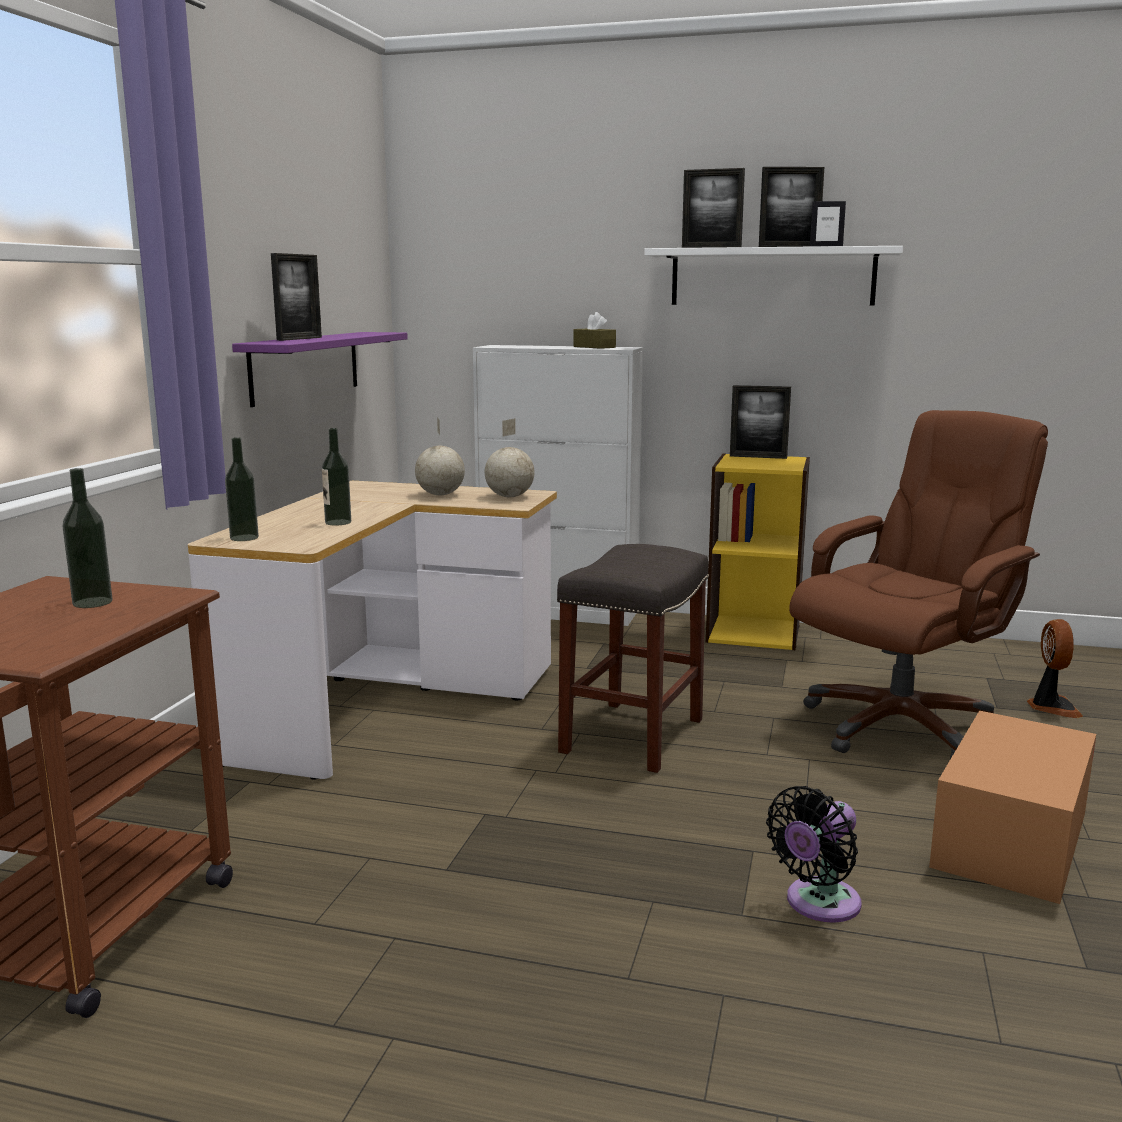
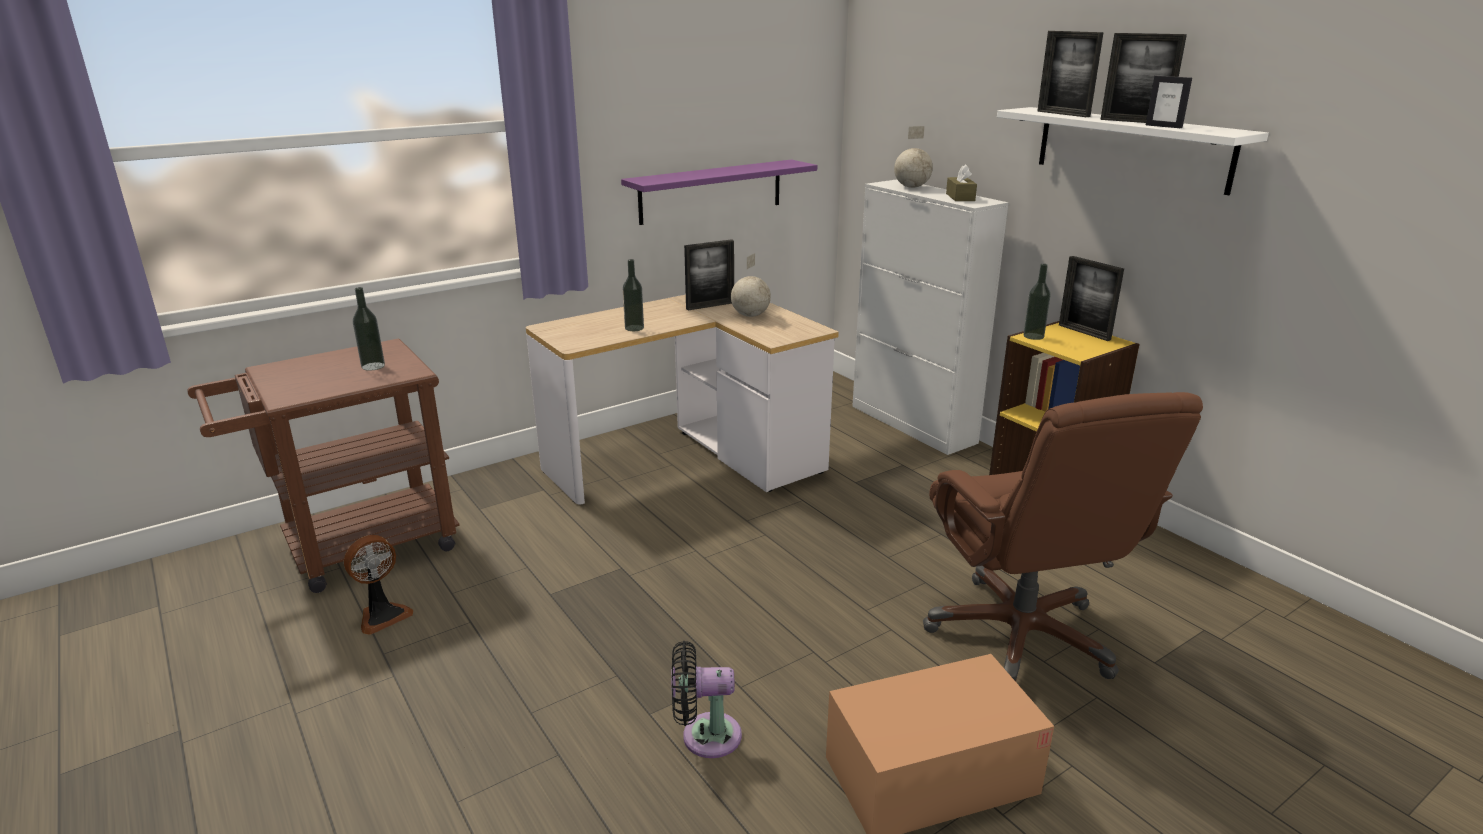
camera: 40 degrees right, 10 degrees up
bottle [225,437,259,541] -> bottle moved to [1023,264,1051,340]
picture frame [271,253,322,341] -> picture frame moved to [684,239,734,310]
globe [485,418,535,497] -> globe moved to [894,126,933,188]
grey stool [557,544,709,773] -> none
brown office chair [789,410,1048,759] -> brown office chair turned 75 degrees clockwise [923,392,1203,682]
fan [1027,619,1083,718] -> fan moved to [344,535,414,635]

